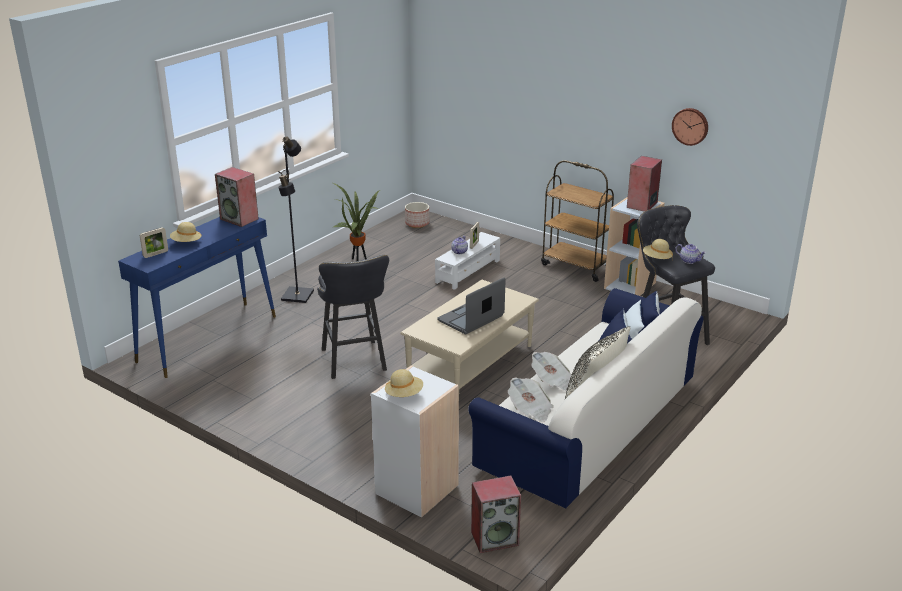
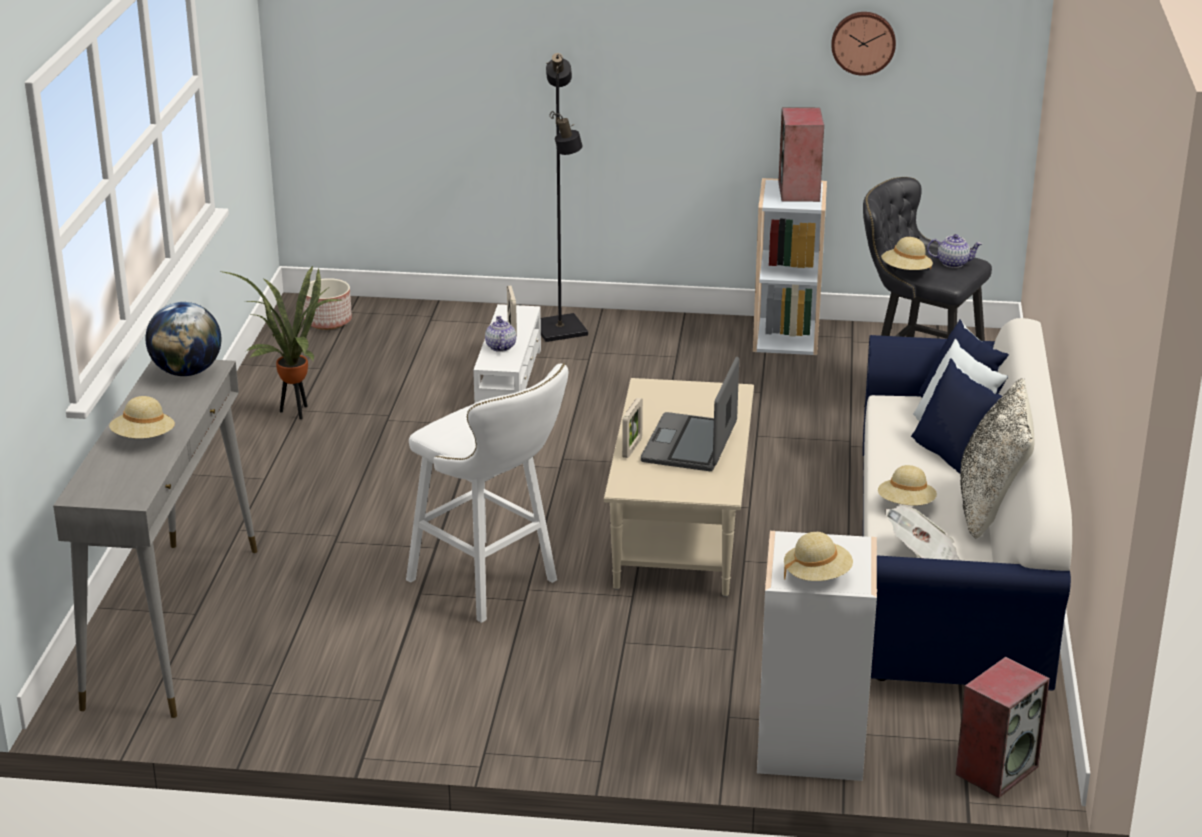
camera: 30 degrees left, 0 degrees up
blue console table [118,217,276,378] -> grey console table [53,360,257,718]
picture frame [140,227,168,258] -> picture frame moved to [622,398,643,458]
speaker [215,167,259,227] -> globe [145,302,221,376]
black floor lamp [278,136,314,303] -> black floor lamp moved to [541,53,588,342]
black stool [317,255,389,379] -> white stool [406,363,568,623]
newspaper [531,352,572,391] -> beige hat [878,465,937,505]
brown cart [541,160,614,282] -> none

